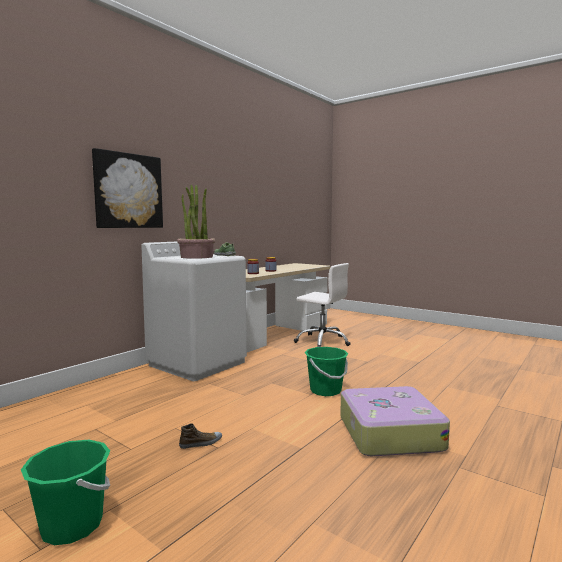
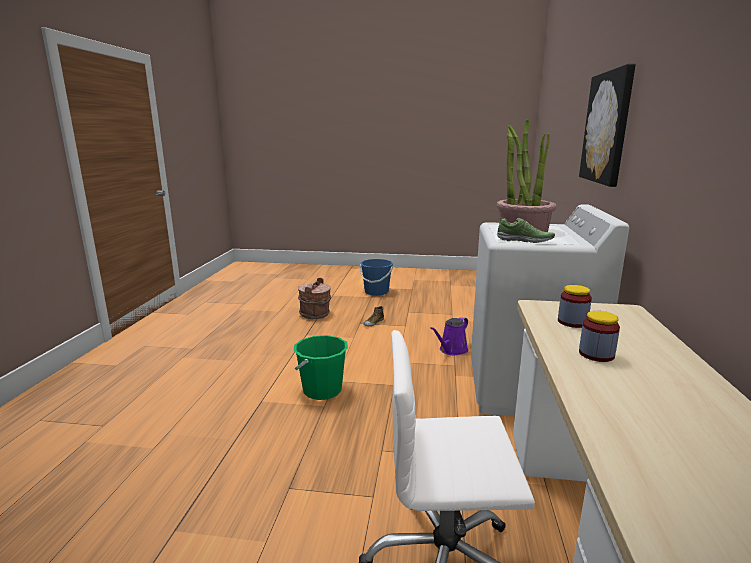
camera: 150 degrees right, 10 degrees up
green bucket [21,440,110,545] -> blue bucket [359,259,393,296]
suitcase [340,386,450,456] -> none
none -> brown bucket [298,277,331,319]
none -> purple watering can [430,317,468,355]

